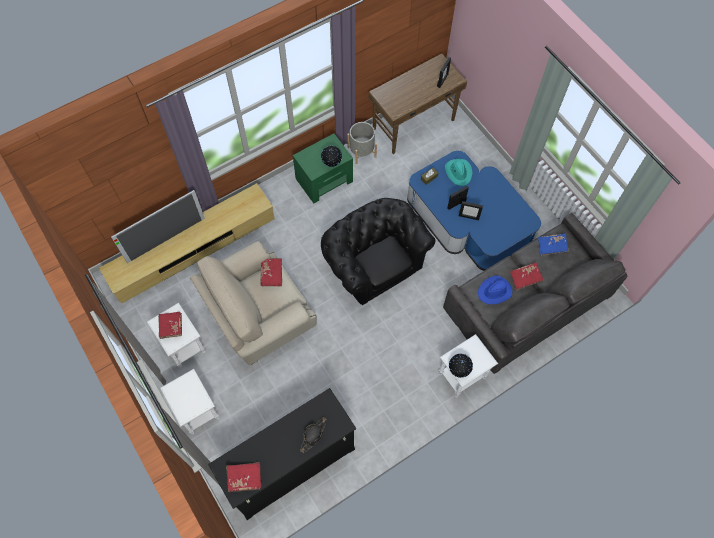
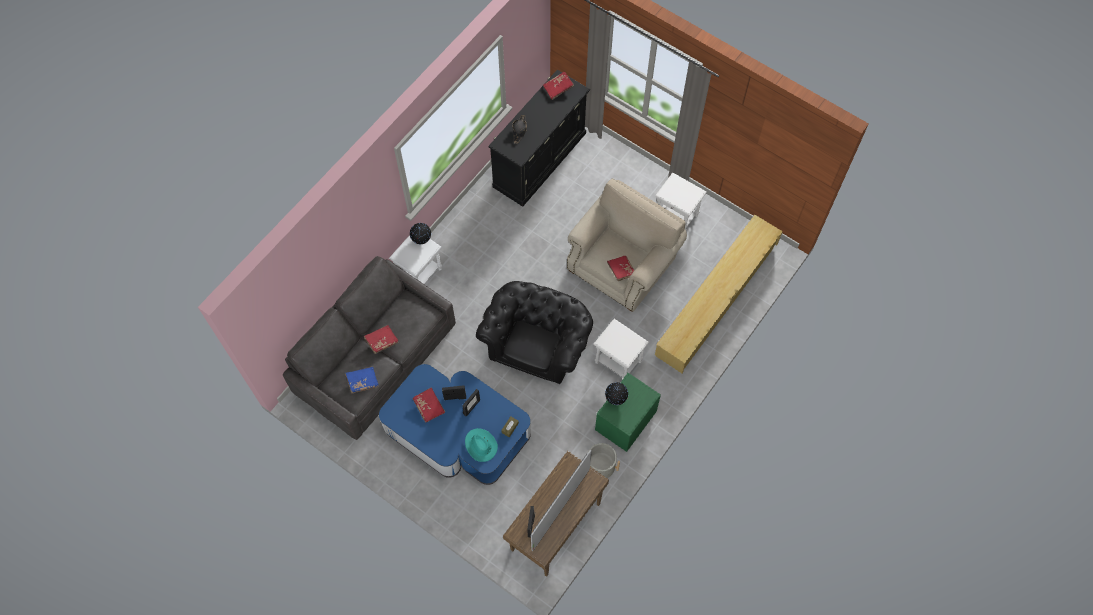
camera: 160 degrees right, 0 degrees up
television [111,190,205,263] -> television moved to [531,450,592,551]
red book [158,312,182,339] -> red book moved to [413,388,445,422]
white side table [160,369,219,434] -> white side table moved to [593,319,649,380]
black armchair [321,198,435,305] -> black armchair turned 105 degrees counterclockwise [476,281,593,384]
blue hat [478,276,512,304] -> none

